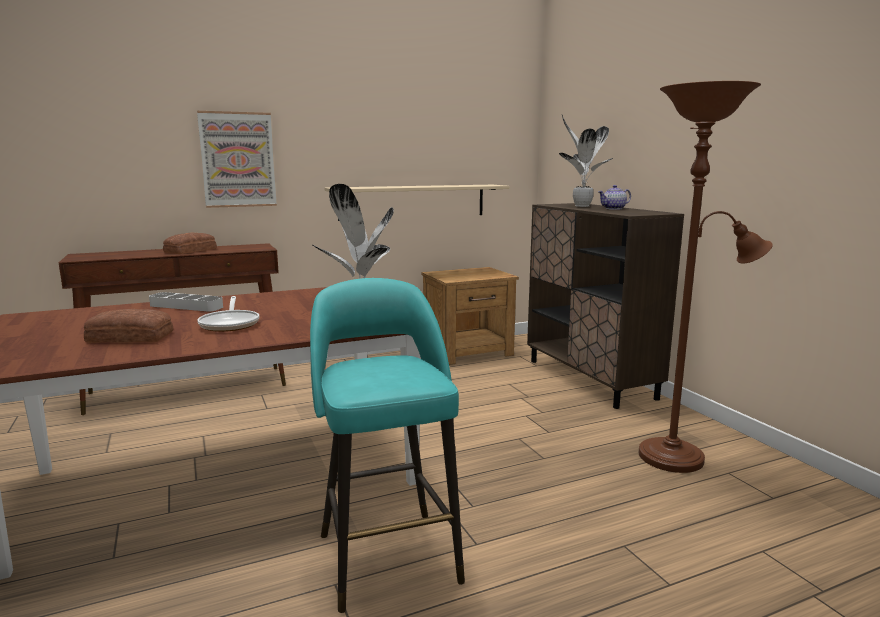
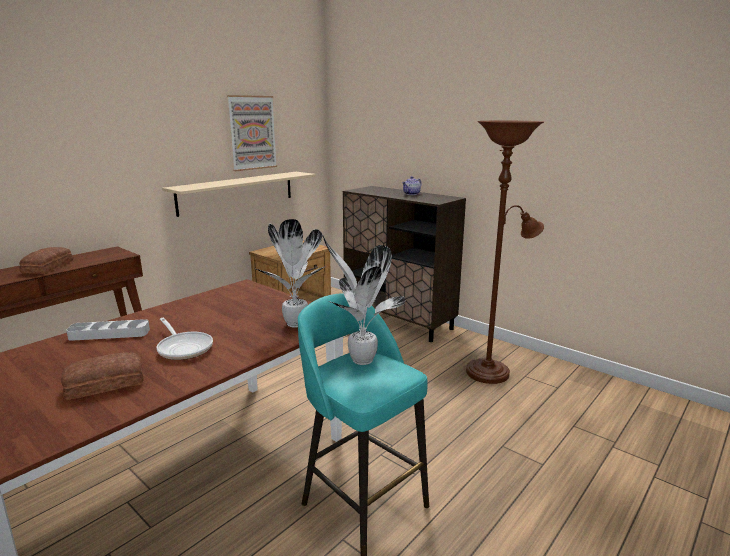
camera: 25 degrees left, 5 degrees up
picture [197,111,277,208] -> picture moved to [227,95,277,171]
potted plant [559,115,613,207] -> potted plant moved to [322,234,405,365]

